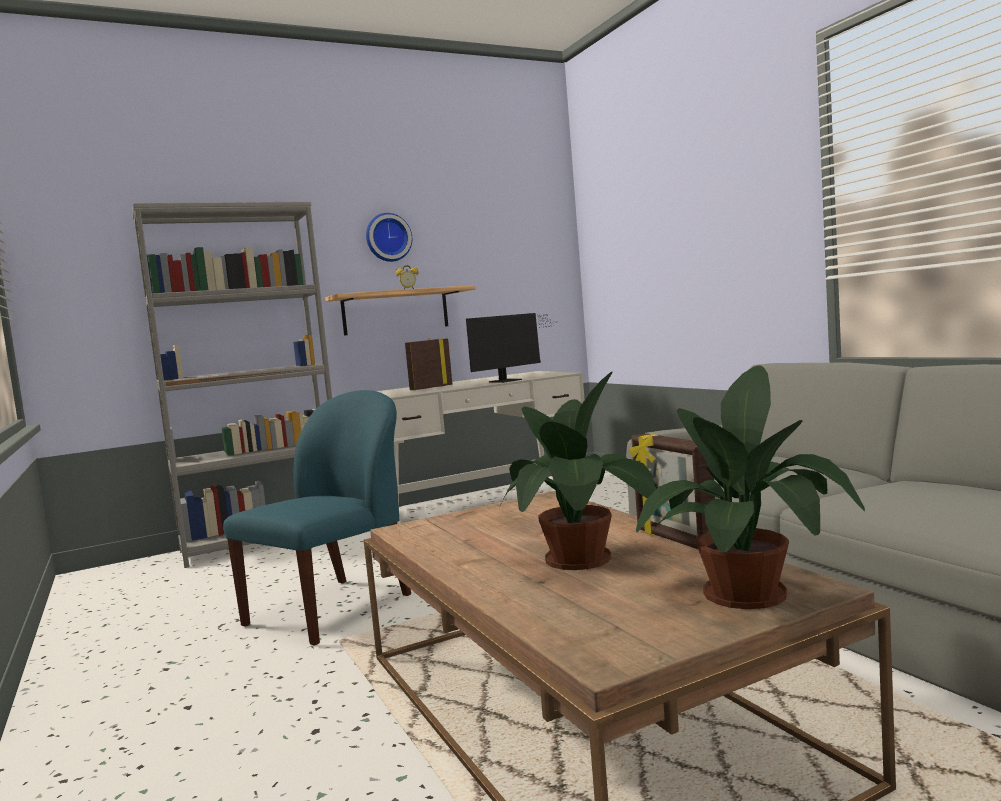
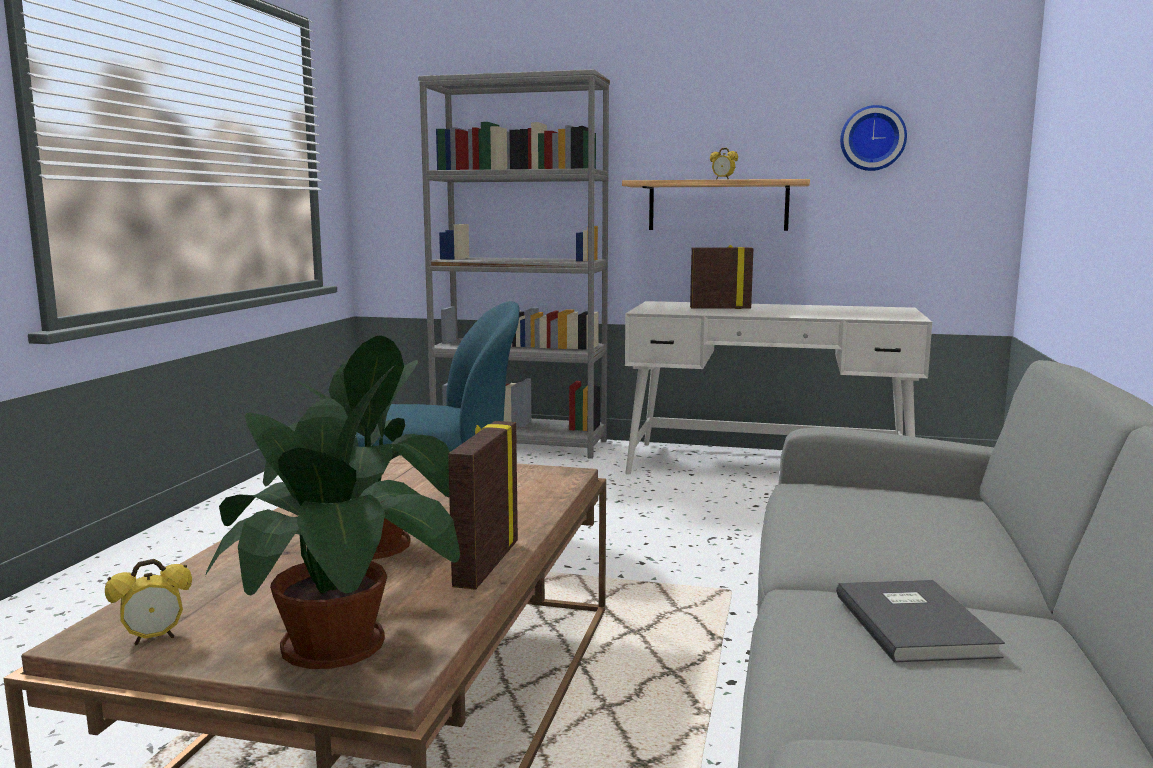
camera: 40 degrees right, 5 degrees up
wall clock [366,213,412,262] -> wall clock moved to [840,105,907,171]
monitor [466,313,557,383] -> none
none -> alarm clock [105,559,192,646]
none -> grey book [836,580,1005,663]

